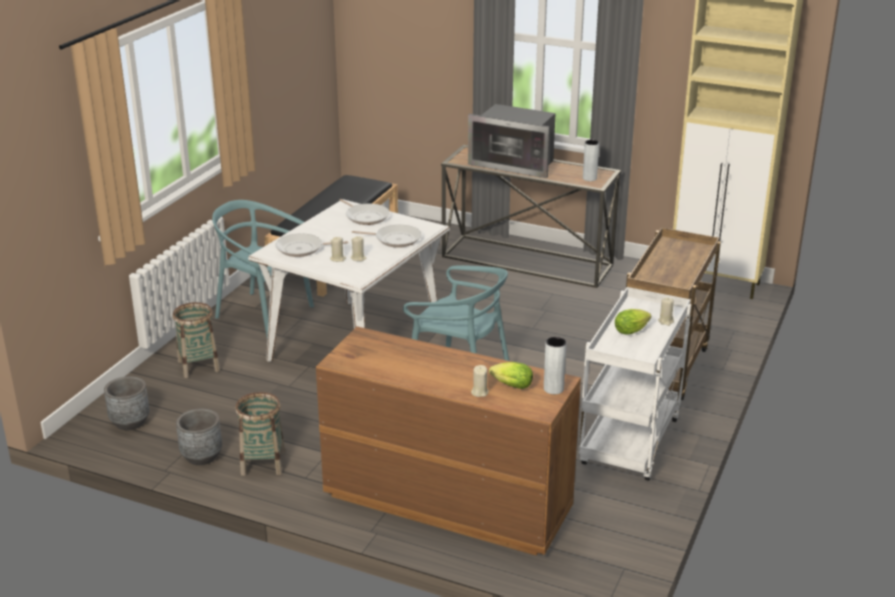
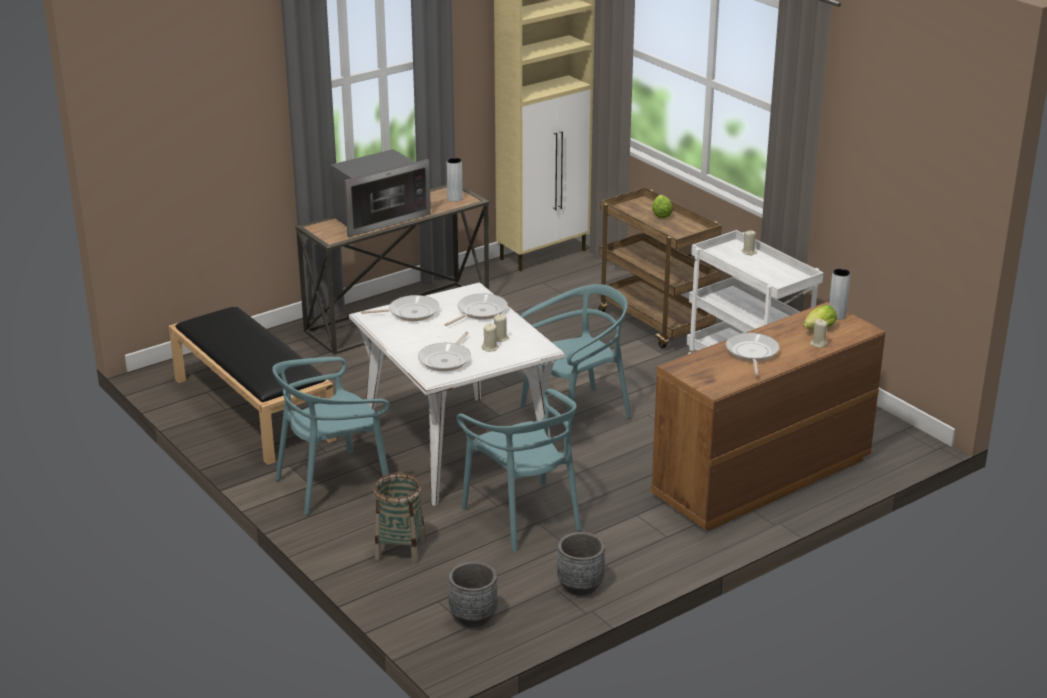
camera: 60 degrees left, 0 degrees up
basket [235,392,285,476] -> none
lettuce [615,309,651,335] -> lettuce moved to [652,195,672,219]
none -> turquoise chair [456,389,581,552]
none -> frying pan [726,333,779,376]

